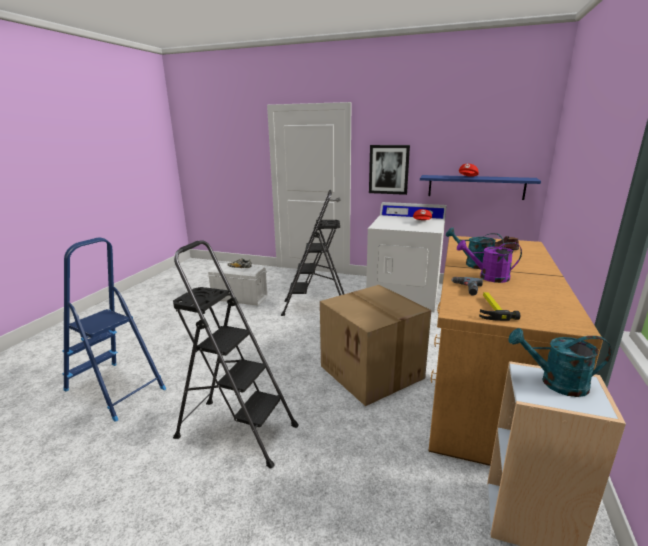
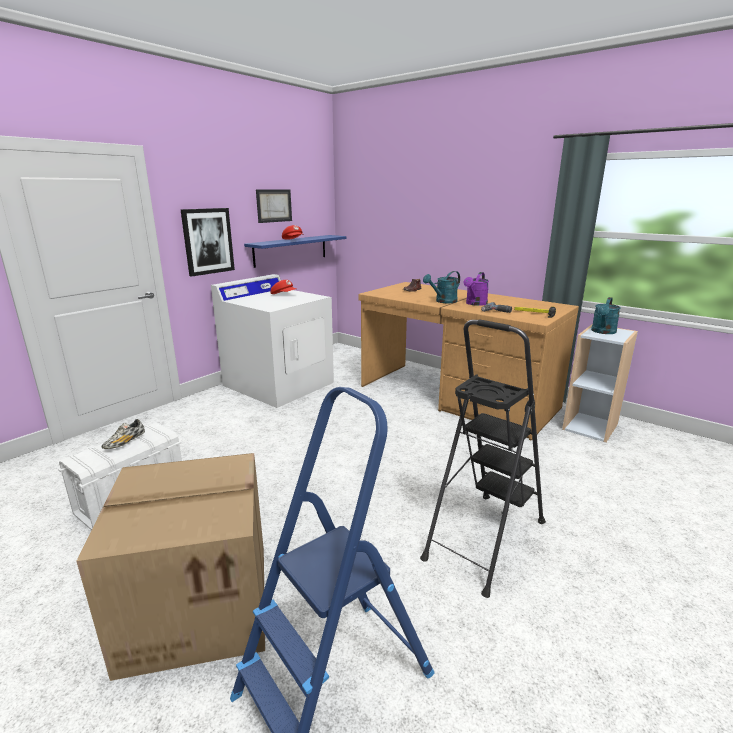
camera: 70 degrees left, 0 degrees up
step ladder [281,190,344,316] -> none
cardboard box [320,285,431,406] -> cardboard box moved to [76,453,265,681]
none -> picture [256,190,292,223]

